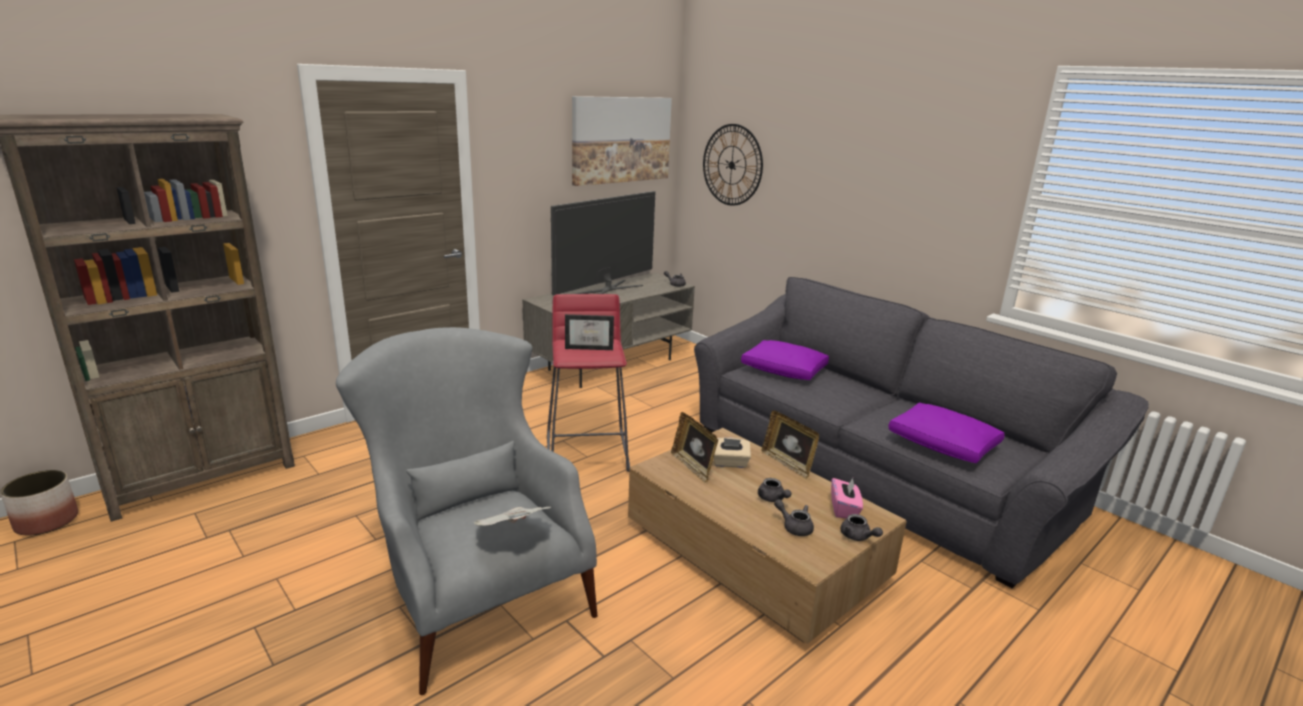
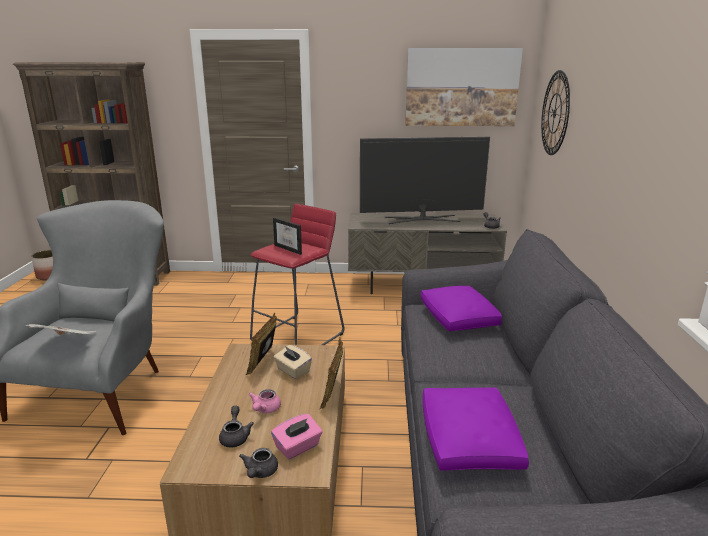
camera: 45 degrees right, 0 degrees up
grey teapot [758,478,791,502] -> pink teapot [248,389,281,413]

